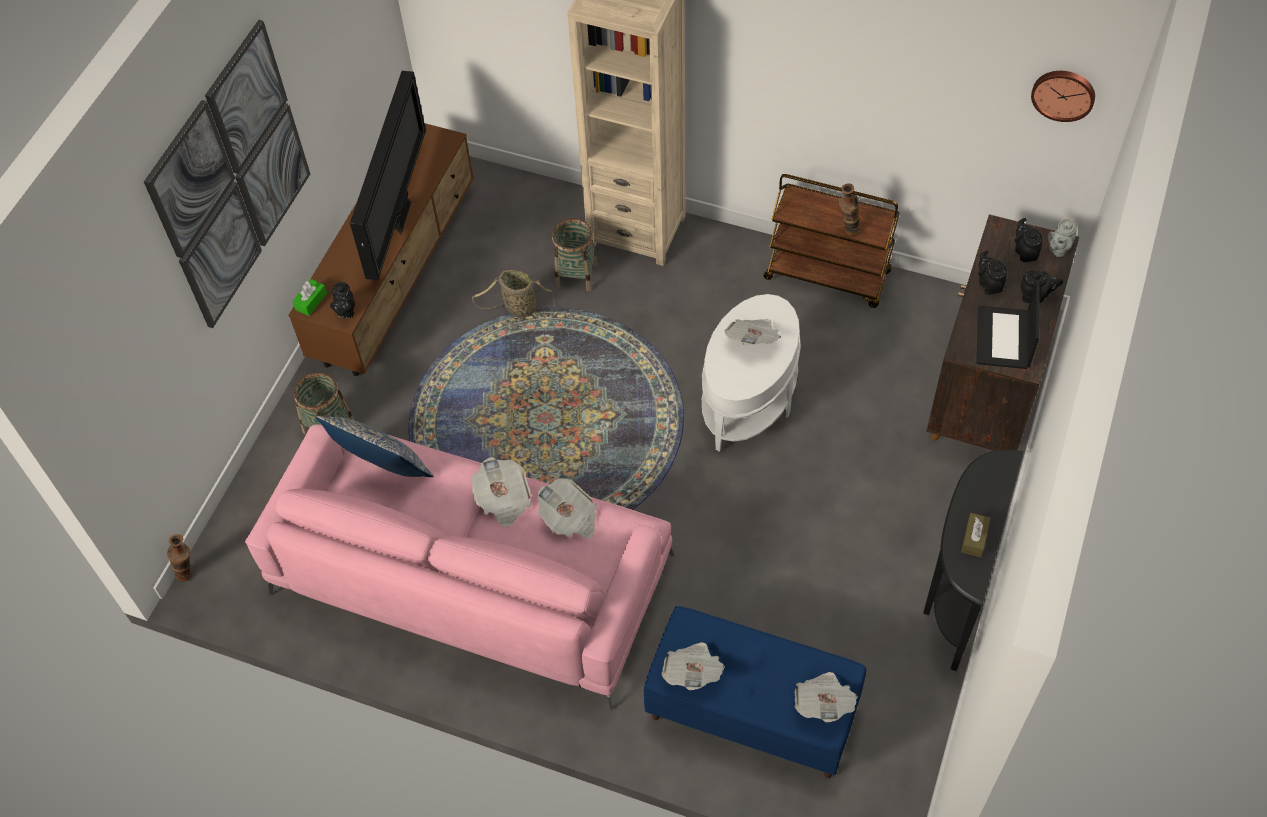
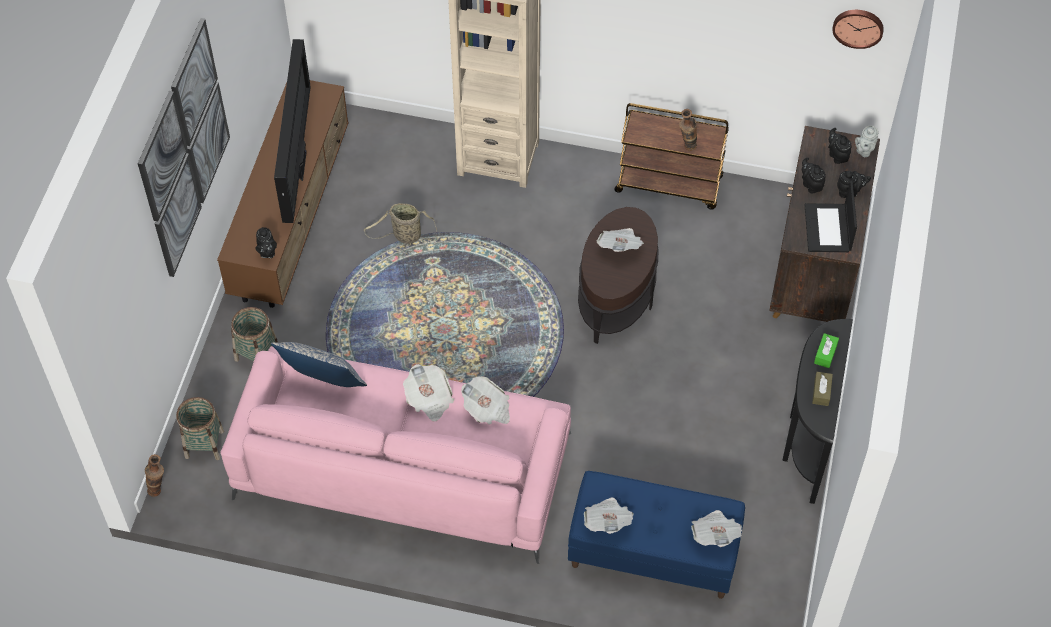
camera: 10 degrees left, 0 degrees up
green tissue box [292,279,327,316] -> green tissue box moved to [814,333,839,368]
basket [552,219,598,291] -> basket moved to [176,397,224,460]
white side table [702,294,801,452] -> brown side table [578,207,659,344]

